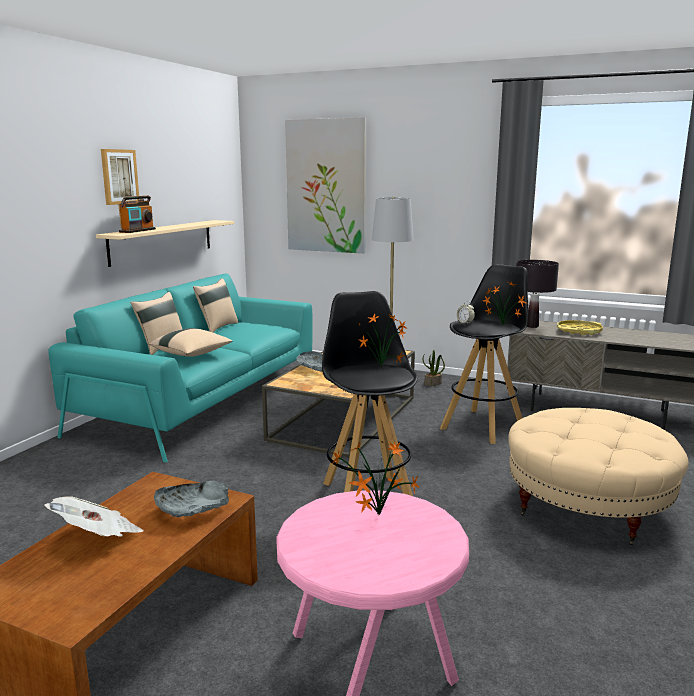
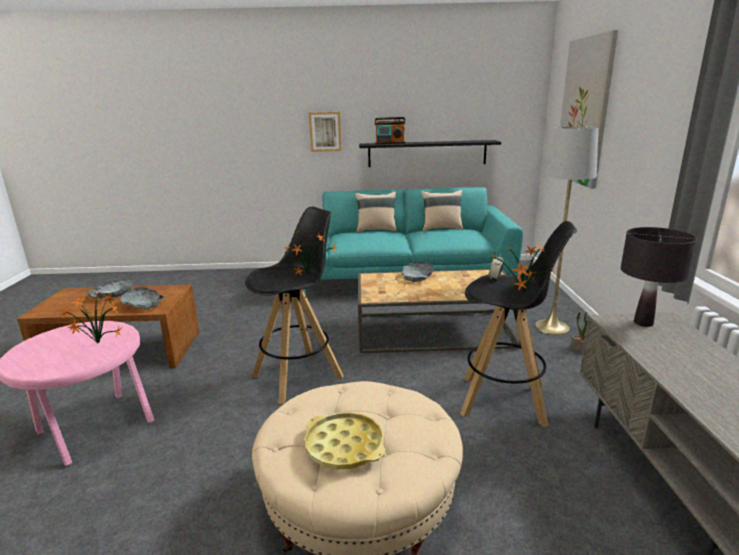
camera: 65 degrees right, 5 degrees up
newspaper [44,496,144,537] -> grey bowl [87,280,132,299]
beige shelf [96,220,234,267] -> black shelf [359,140,501,167]
picture [101,149,139,205] -> picture moved to [309,112,342,152]
beige pillow [149,328,233,357] -> none
yellow tray [557,320,603,335] -> yellow tray moved to [304,412,385,470]

